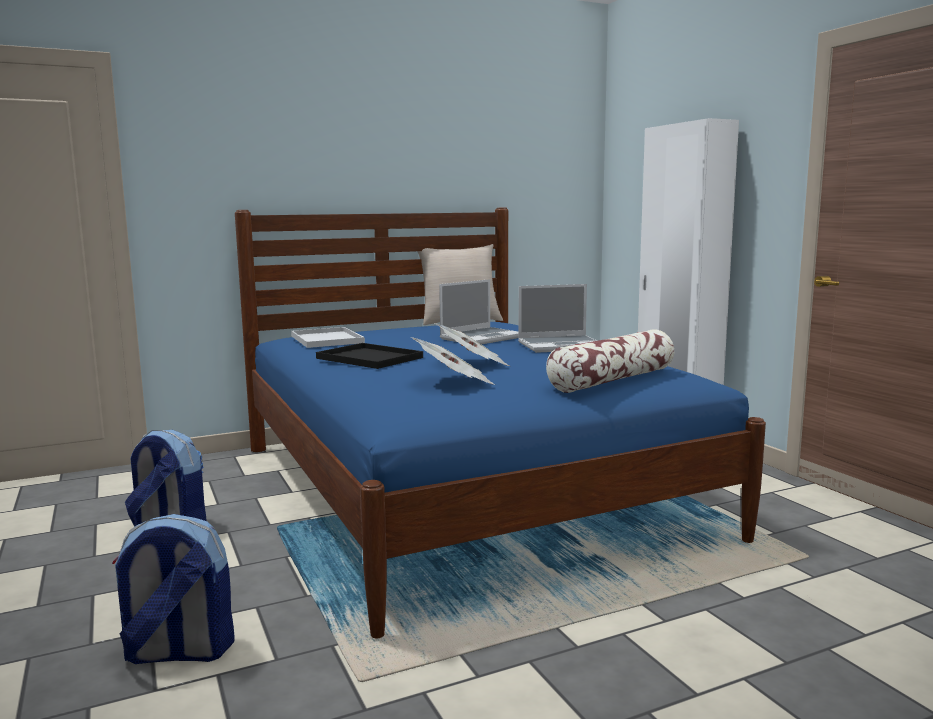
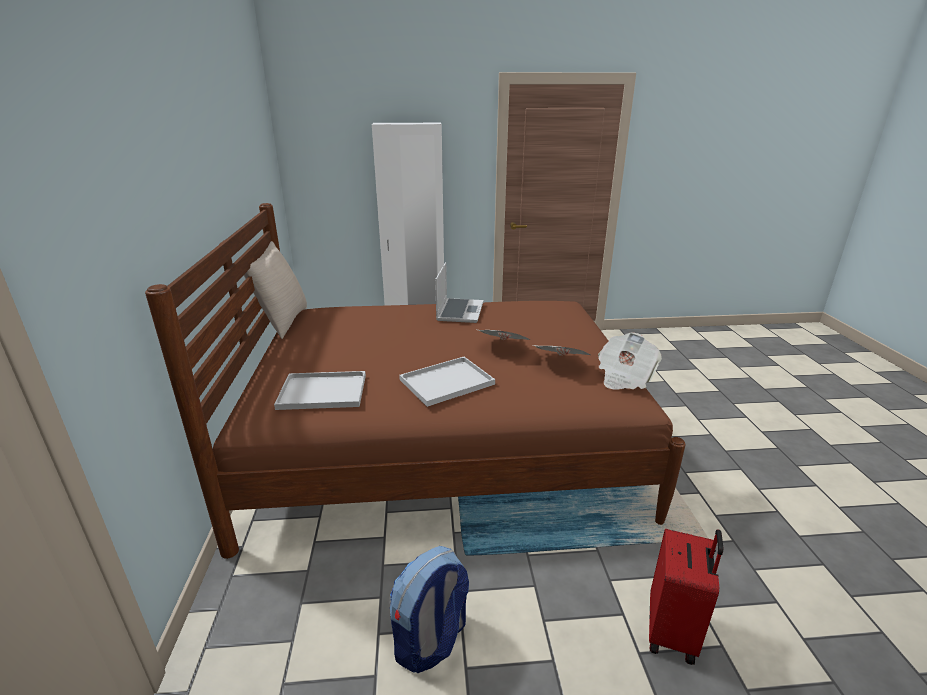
camera: 70 degrees left, 15 degrees up
backpack [112,514,235,664] -> red suitcase [649,529,723,665]
blue bed [235,208,766,639] -> brown bed [145,203,686,559]
black tray [316,343,423,369] -> white tray [399,357,495,407]
laptop [439,279,519,344] -> none
pillow [546,330,674,393] -> none
none -> newspaper [598,332,662,389]

